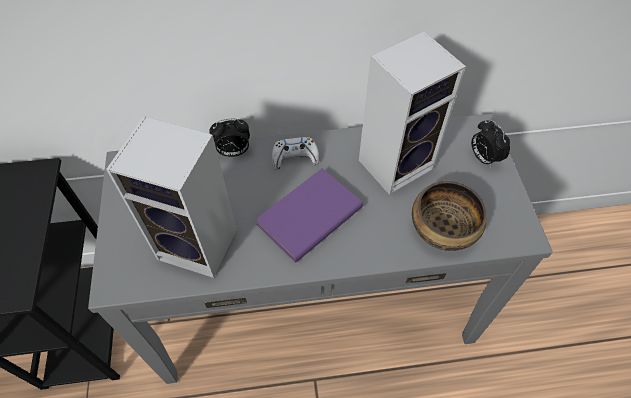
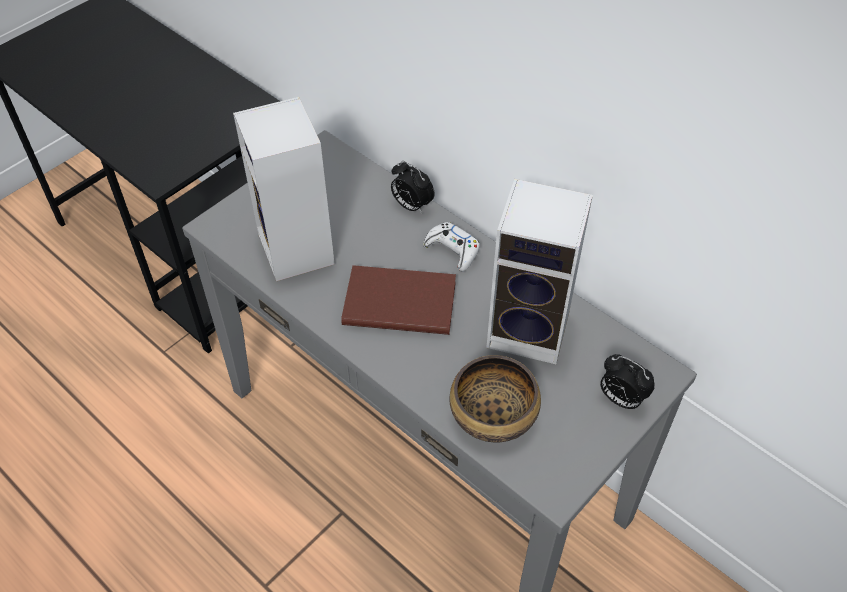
camera: 50 degrees right, 5 degrees down
purple book [255,168,363,263] -> brown book [341,265,456,335]
alarm clock [471,120,510,167] -> alarm clock turned 75 degrees counterclockwise [600,354,655,409]

